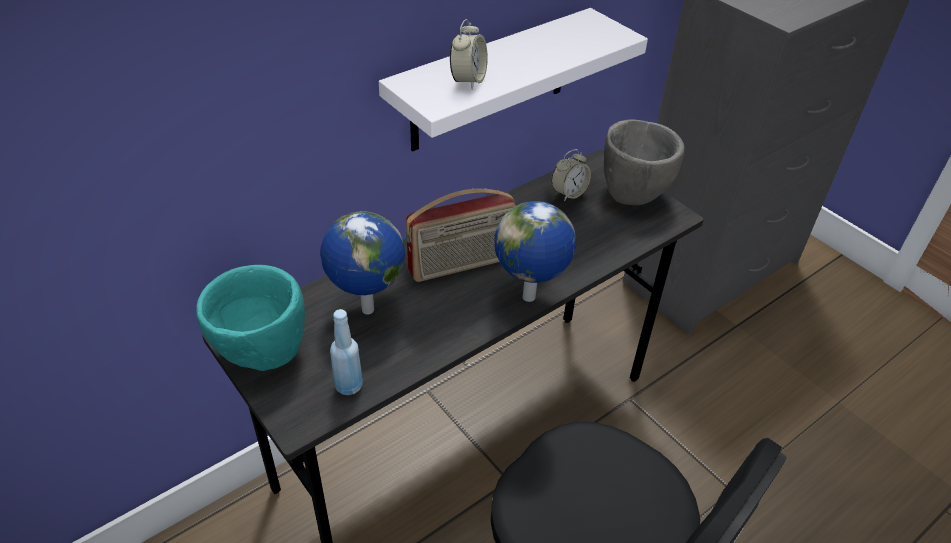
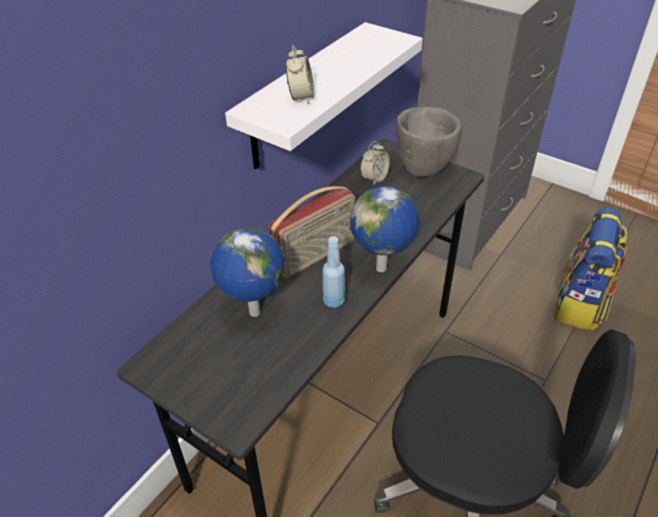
camera: 15 degrees left, 0 degrees up
turquoise bowl [196,265,305,371] -> none
blue bottle [330,309,363,395] -> blue bottle moved to [322,236,345,308]
none -> backpack [555,208,627,331]

